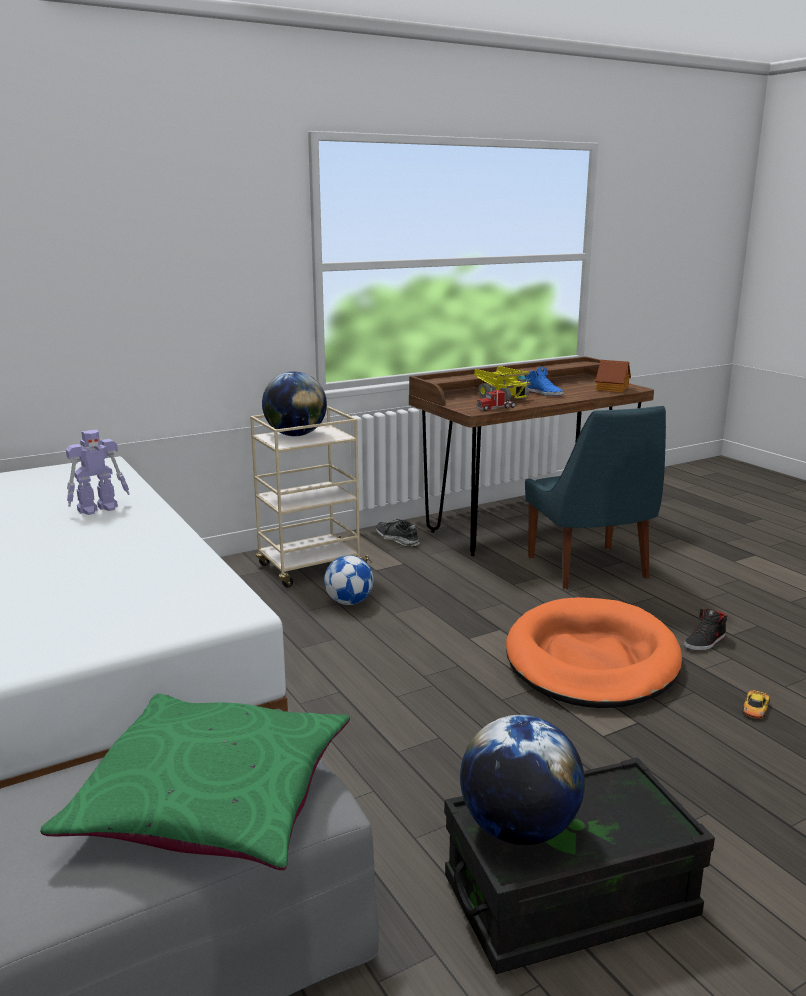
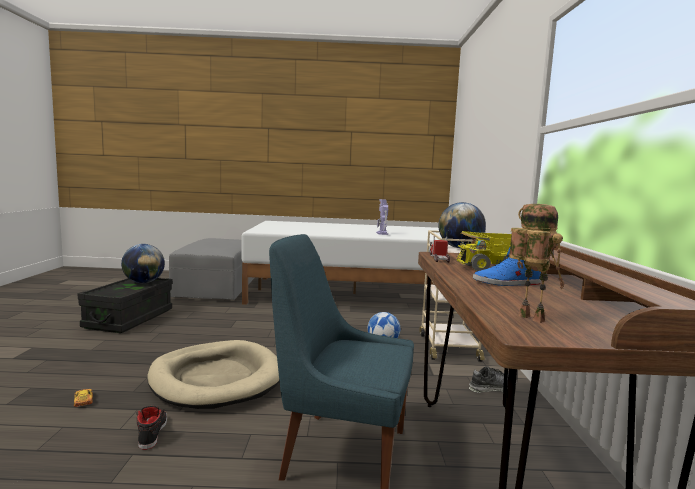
camera: 120 degrees right, 10 degrees down
green pillow [40,694,350,870] -> none
orange dog bed [506,597,682,708] -> beige dog bed [147,340,279,409]
toy house [595,360,631,392] -> toy robot [508,204,564,323]

